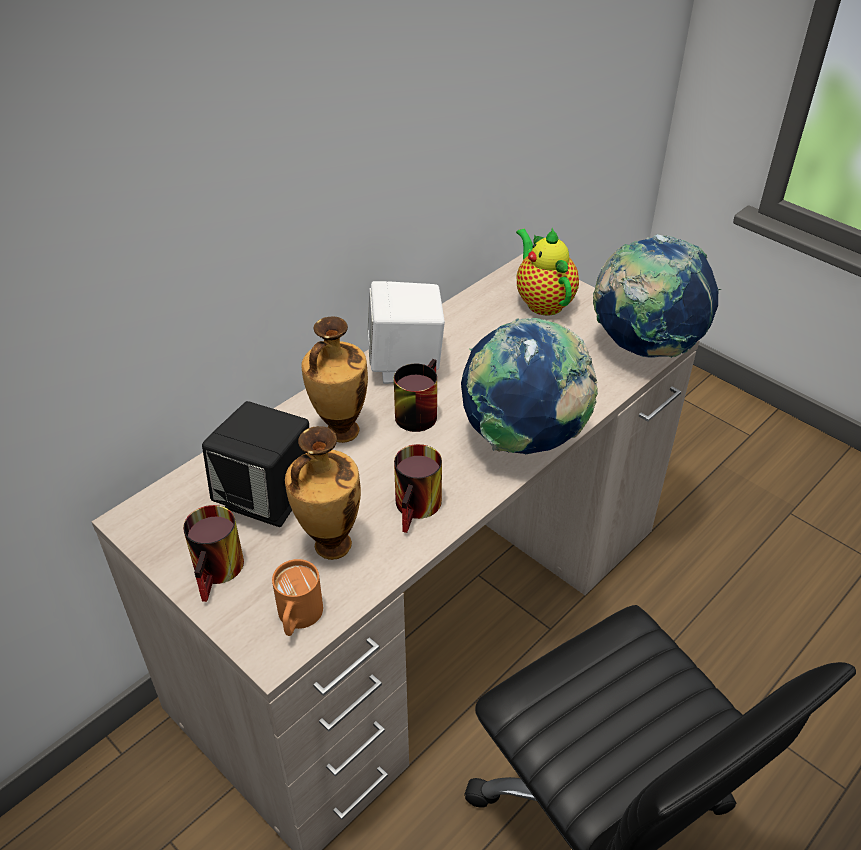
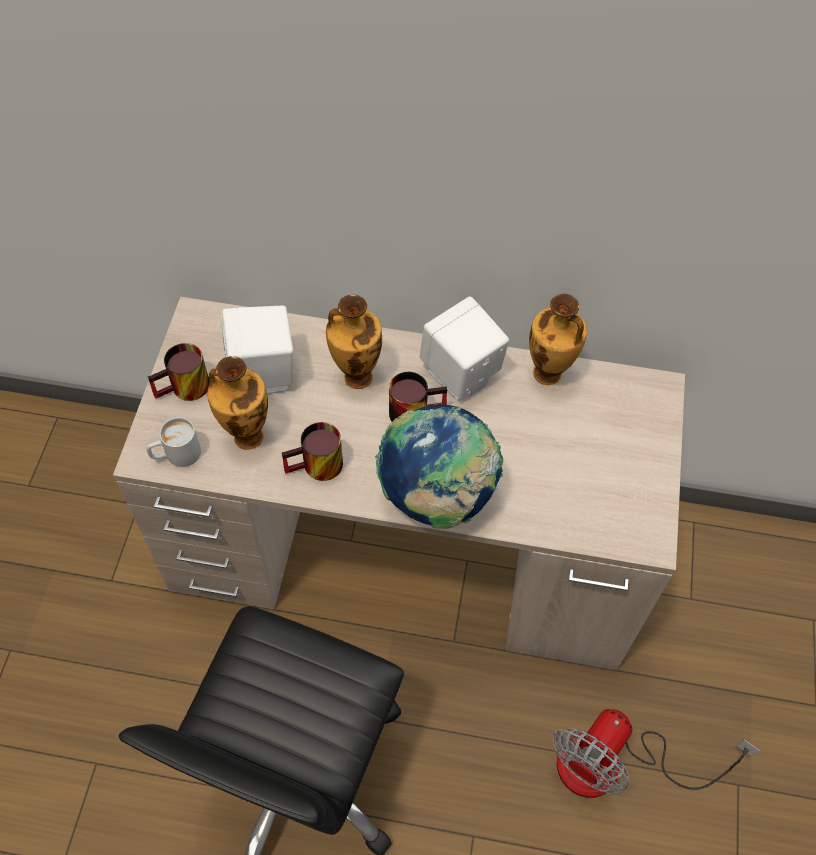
camera: 55 degrees right, 15 degrees up
black speaker [202,401,309,527] -> white speaker [221,306,293,394]
orange mug [272,559,323,636] -> white mug [146,417,201,467]
teapot [516,228,579,316] -> none
globe [593,234,721,358] -> none
none -> vase [529,294,587,385]
none -> fan [553,709,759,798]

